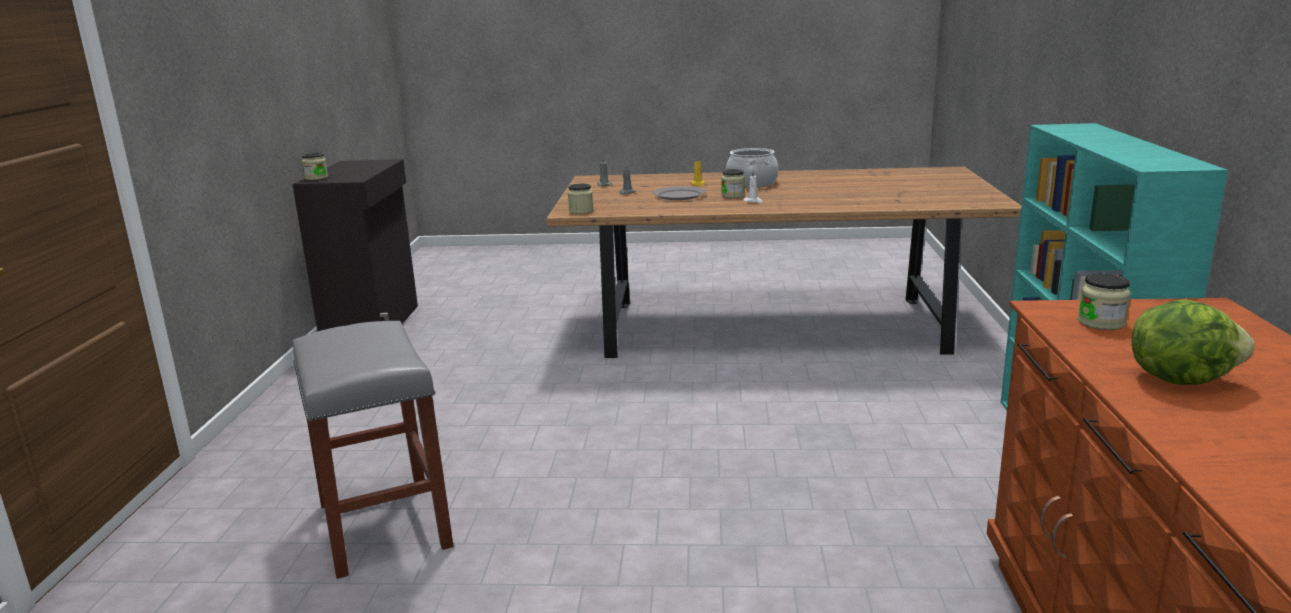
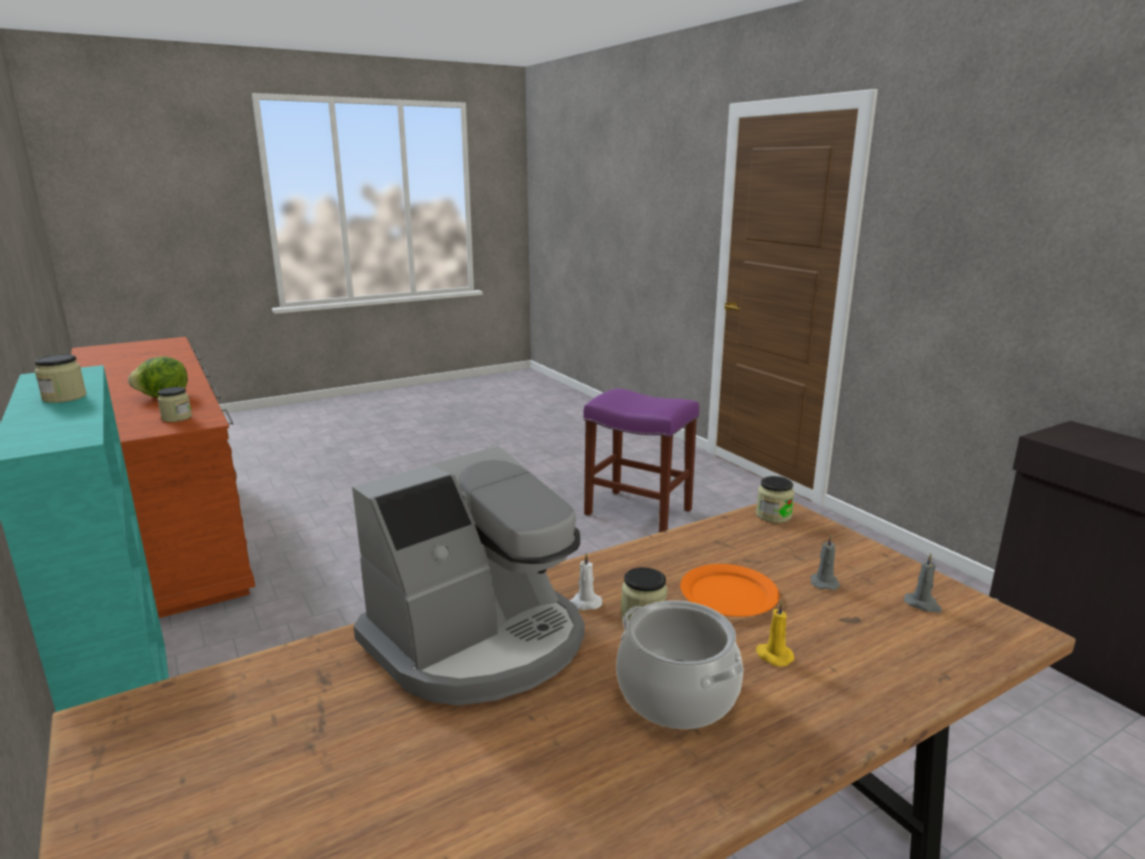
camera: 145 degrees right, 0 degrees up
grey stool [293,321,453,579] -> purple stool [583,388,699,533]
jar [302,152,328,180] -> jar moved to [35,354,87,403]
grey plate [653,186,706,200] -> orange plate [680,564,779,617]
none -> coffee machine [352,446,584,706]

